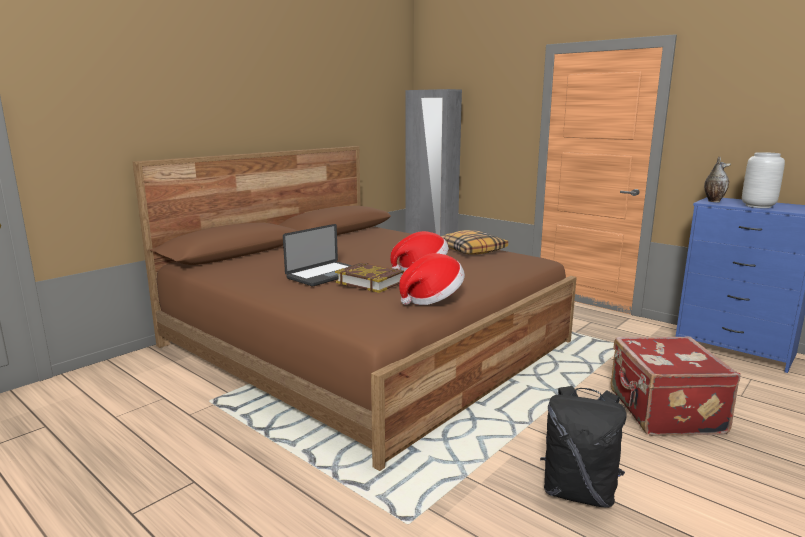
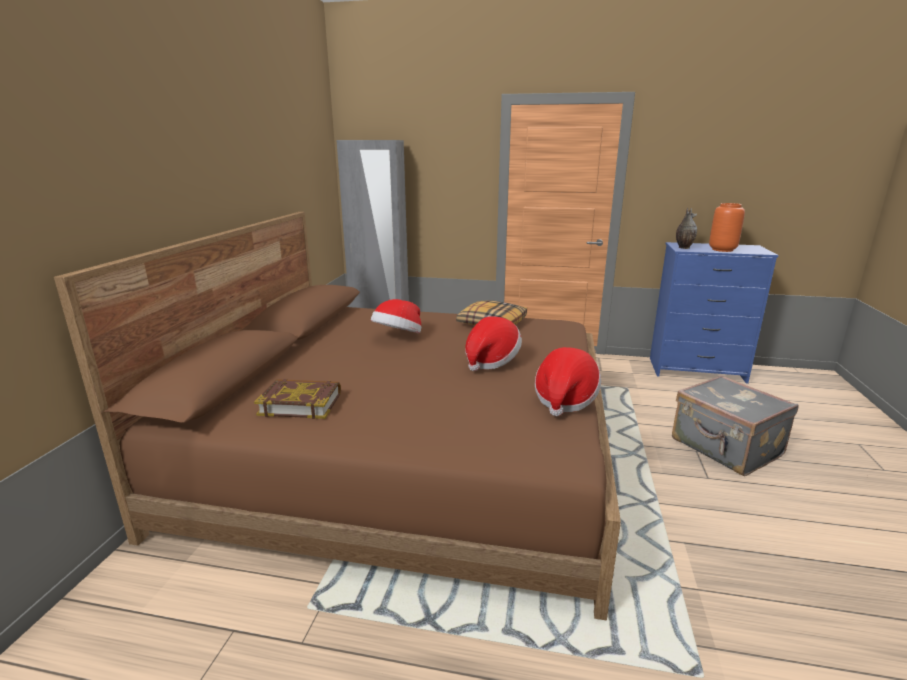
camera: 30 degrees left, 5 degrees up
laptop [283,224,352,286] -> none
book [335,262,404,293] -> book moved to [254,379,341,419]
black backpack [540,386,627,508] -> none
red suitcase [611,337,740,436] -> grey suitcase [672,375,798,476]
grey vase [742,152,785,208] -> orange vase [709,203,745,252]
none -> hat [371,299,421,333]

